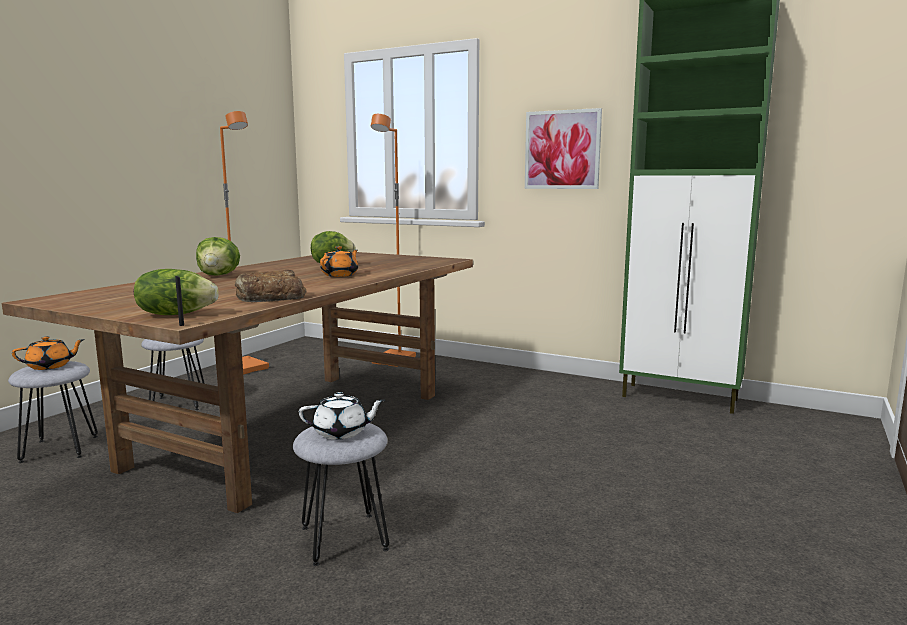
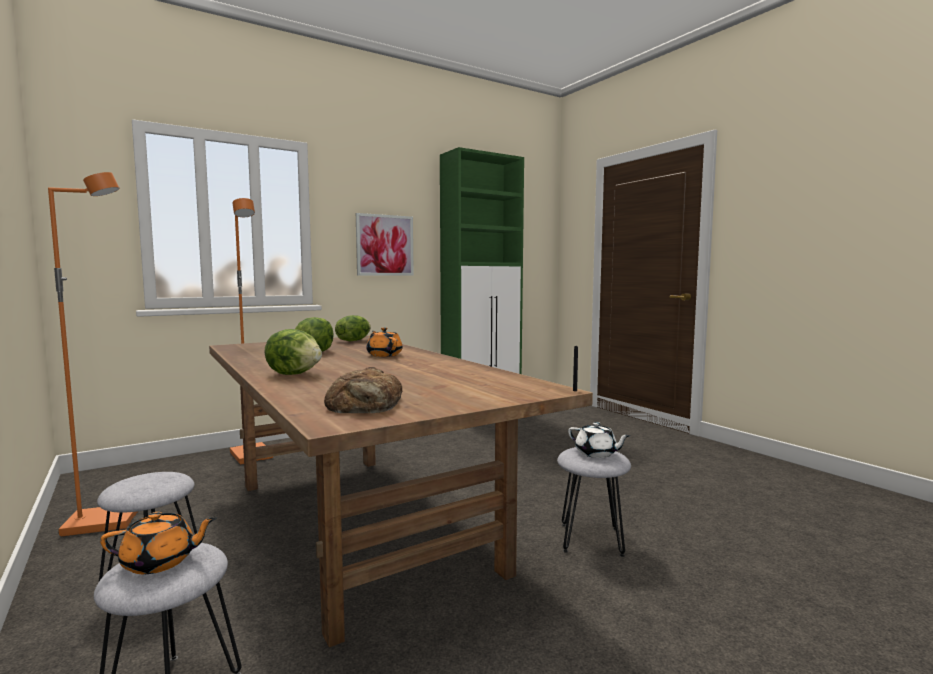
camera: 60 degrees left, 5 degrees down
orange teapot [12,336,85,370] -> orange teapot turned 75 degrees clockwise [100,512,216,574]
lettuce [134,269,219,315] -> lettuce moved to [335,315,371,342]
bread [235,270,306,302] -> bread moved to [324,367,402,413]
white teapot [299,392,385,440] -> white teapot turned 105 degrees clockwise [568,422,630,458]

